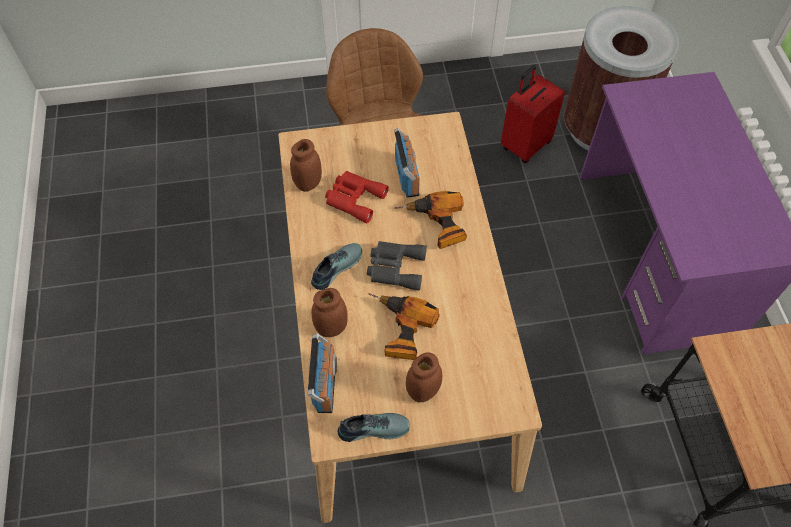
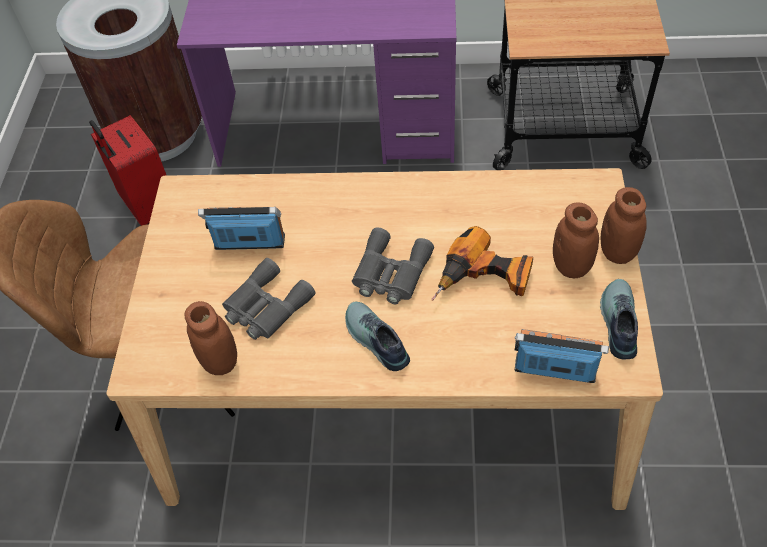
camera: 75 degrees left, 5 degrees down
brown jar [312,288,348,337] -> brown jar moved to [601,187,647,264]
red binoculars [325,171,389,224] -> grey binoculars [222,258,316,340]
power drill [395,191,467,249] -> none

